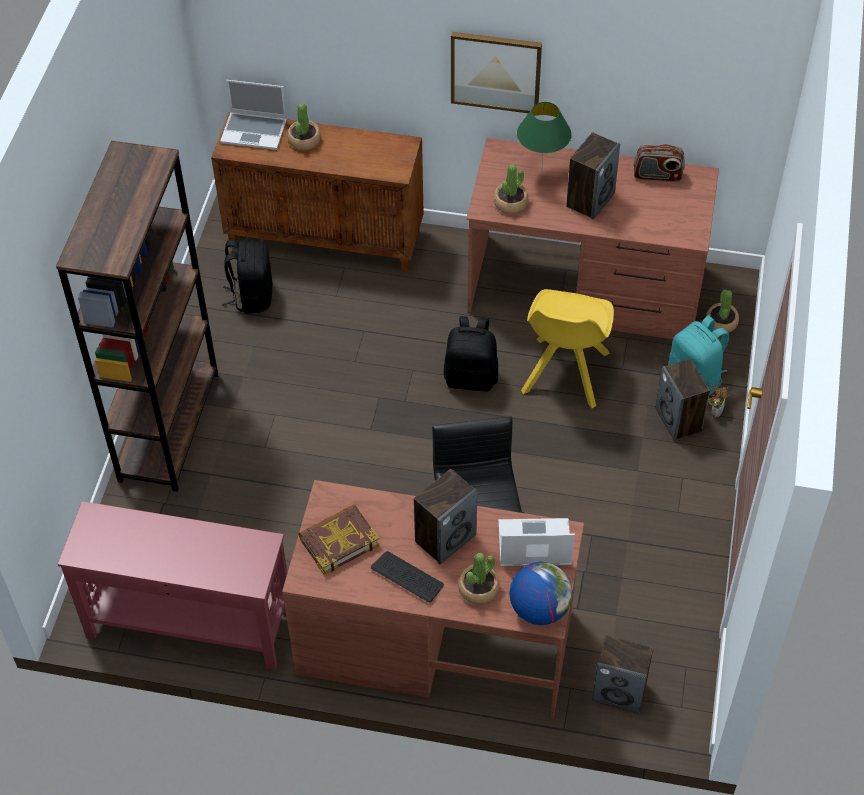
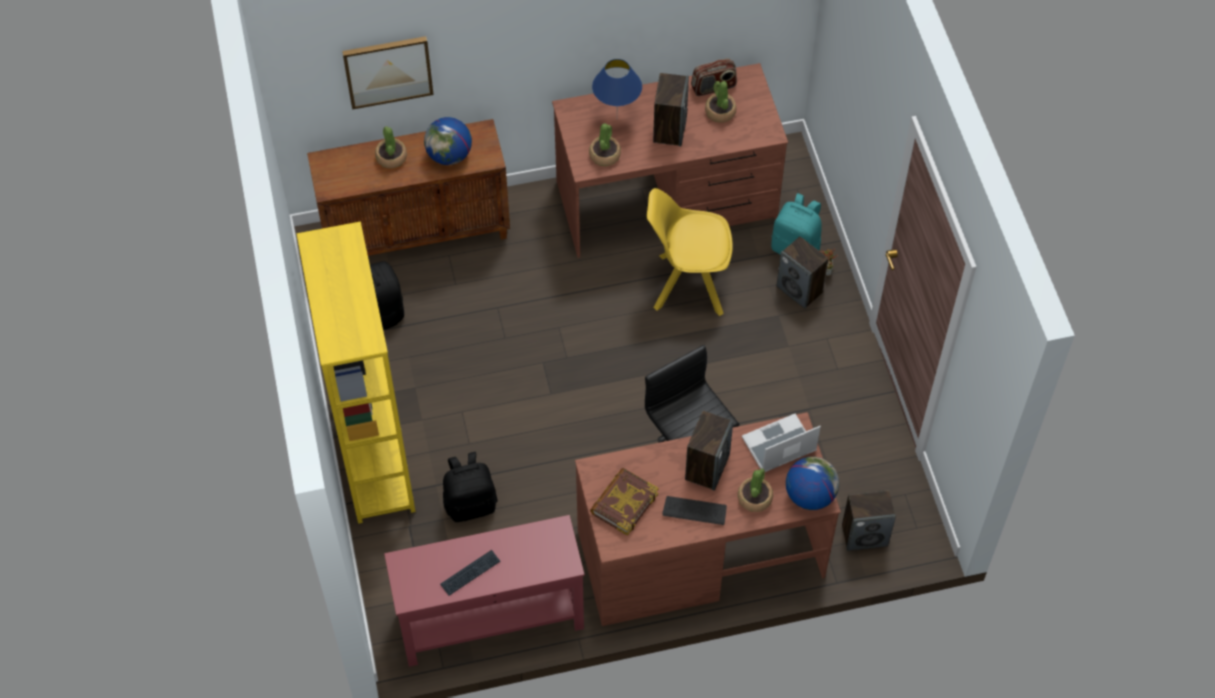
camera: 25 degrees left, 5 degrees up
brown bookcase [56,141,218,492] -> yellow bookcase [297,221,416,524]
laptop [220,80,287,150] -> none
black backpack [444,316,498,392] -> black backpack moved to [443,452,498,522]
picture [451,32,542,113] -> picture moved to [342,36,434,110]
green table lamp [517,102,572,175] -> blue table lamp [592,59,642,106]
yellow chair [521,289,614,408] -> yellow chair turned 105 degrees clockwise [646,188,733,316]
potted plant [706,289,739,333] -> potted plant moved to [705,81,737,123]
none -> globe [424,117,472,165]
none -> keyboard [440,550,500,596]

